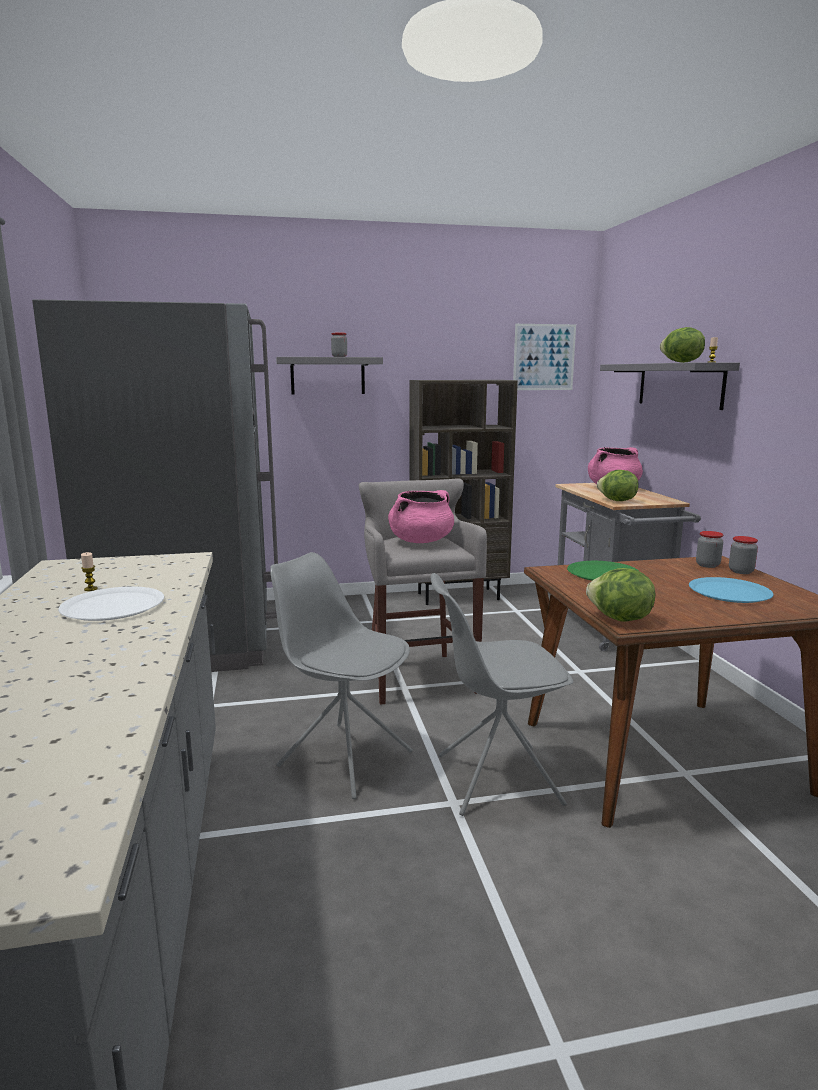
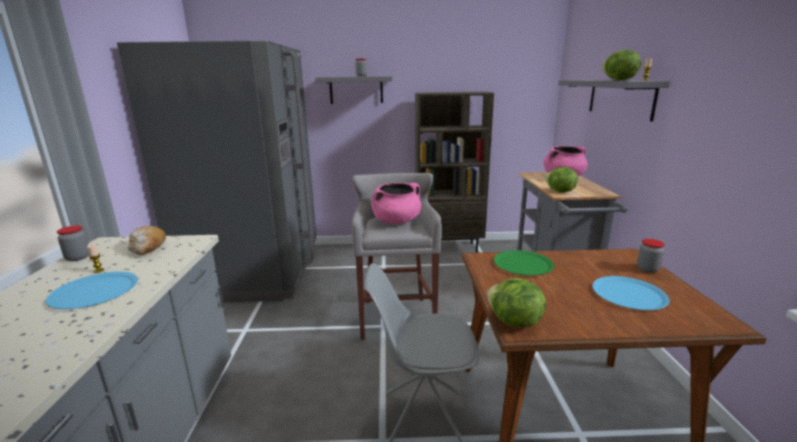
camera: 10 degrees right, 5 degrees up
white plate [58,586,164,621] -> blue plate [46,272,138,309]
grey chair [270,552,413,799] -> none
picture [513,324,576,390] -> none
jar [696,531,723,568] -> jar moved to [56,226,89,261]
none -> bread [128,226,166,255]

